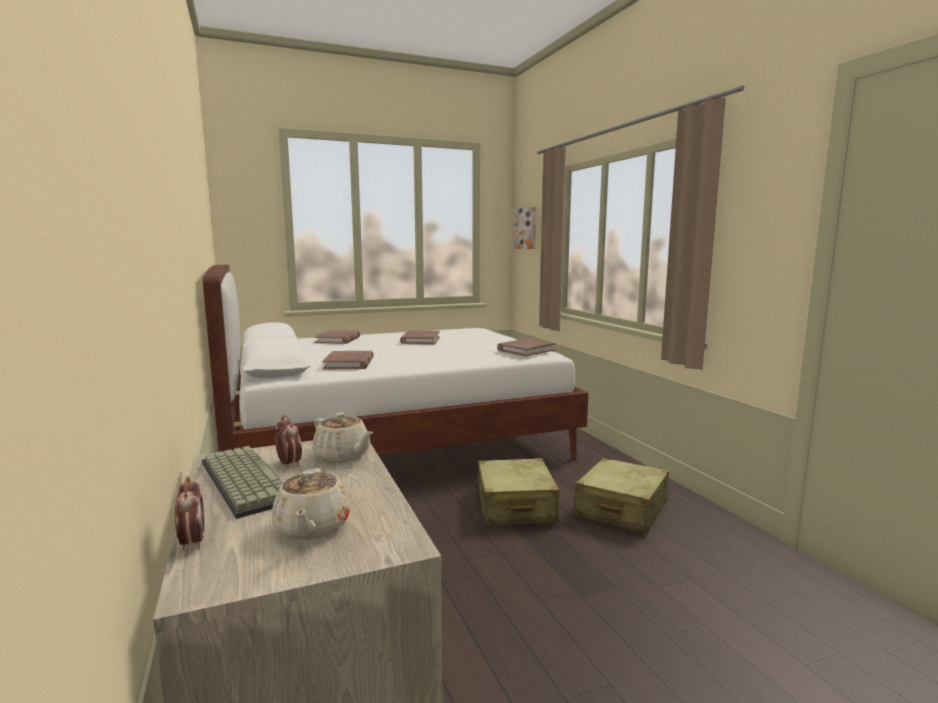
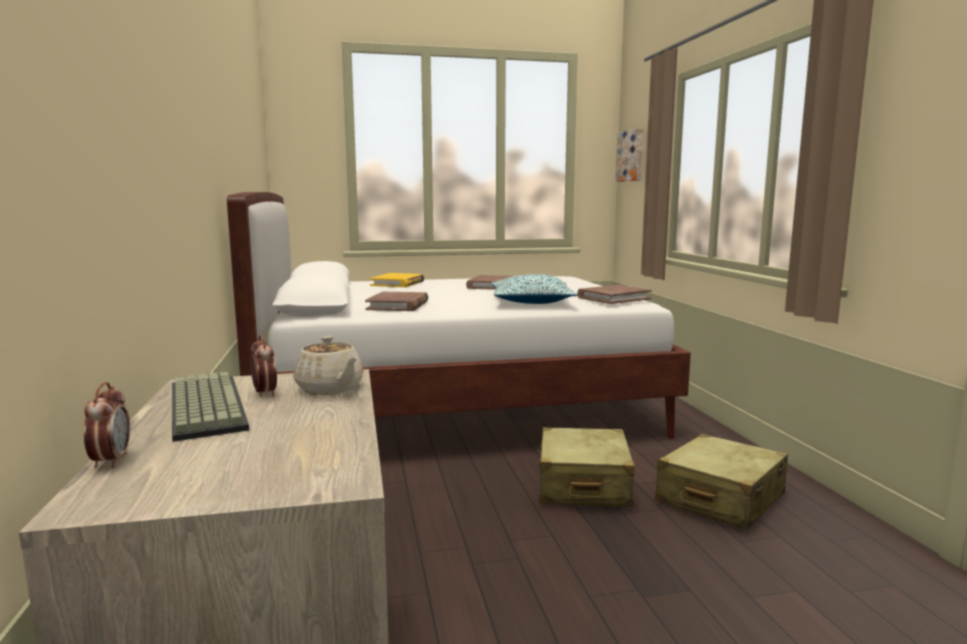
camera: 10 degrees right, 0 degrees up
beige teapot [272,468,351,540] -> none
brown book [314,330,360,344] -> yellow book [370,273,424,287]
none -> pillow [491,274,578,304]

